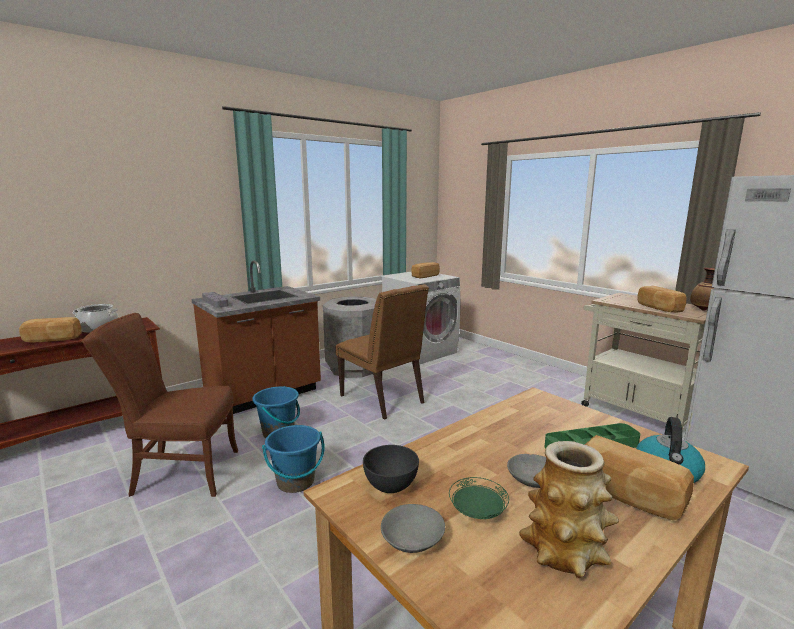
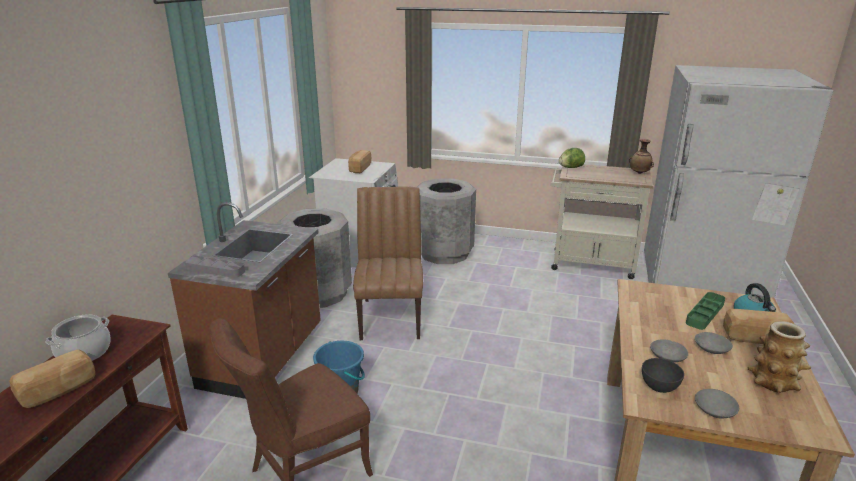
camera: 35 degrees left, 10 degrees up
blue bucket [262,425,325,493] -> none
brown chair [336,284,429,419] -> brown chair turned 105 degrees counterclockwise [353,186,423,340]
green plate [449,477,509,519] -> none
bread [637,286,687,313] -> none
none -> grey trash can [417,178,476,264]
none -> lettuce [559,148,585,168]
none -> grey bowl [650,339,688,362]

